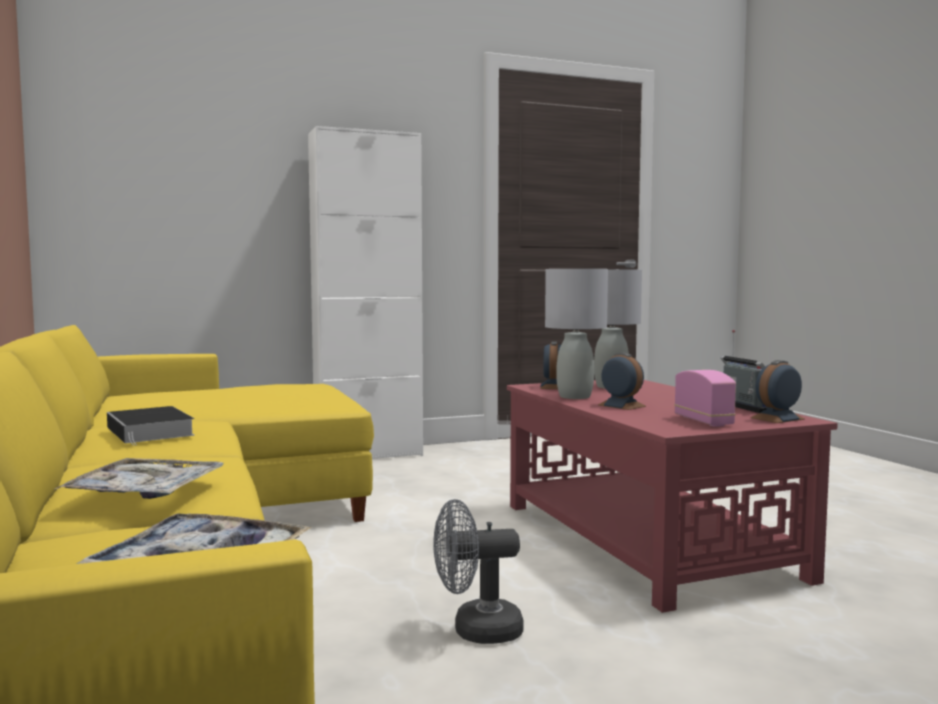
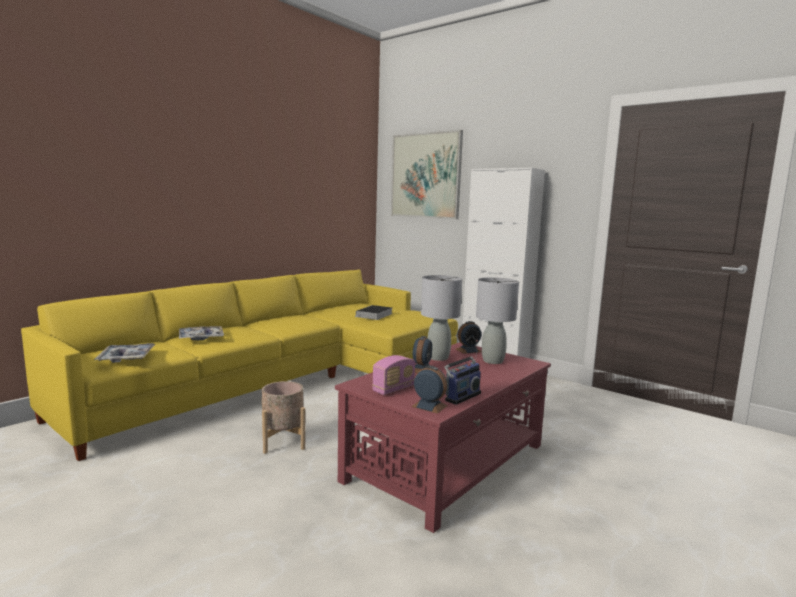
camera: 60 degrees right, 5 degrees up
book [107,406,194,446] -> book moved to [354,305,392,320]
grey fan [433,499,524,644] -> beige planter [262,381,305,454]
none -> picture [391,130,463,219]

